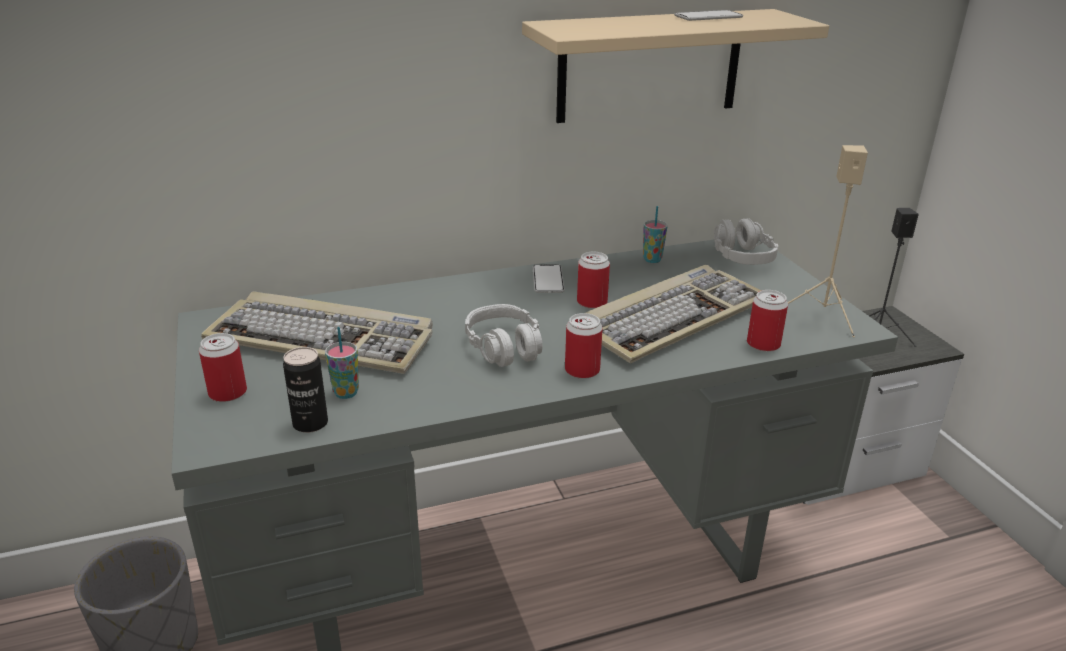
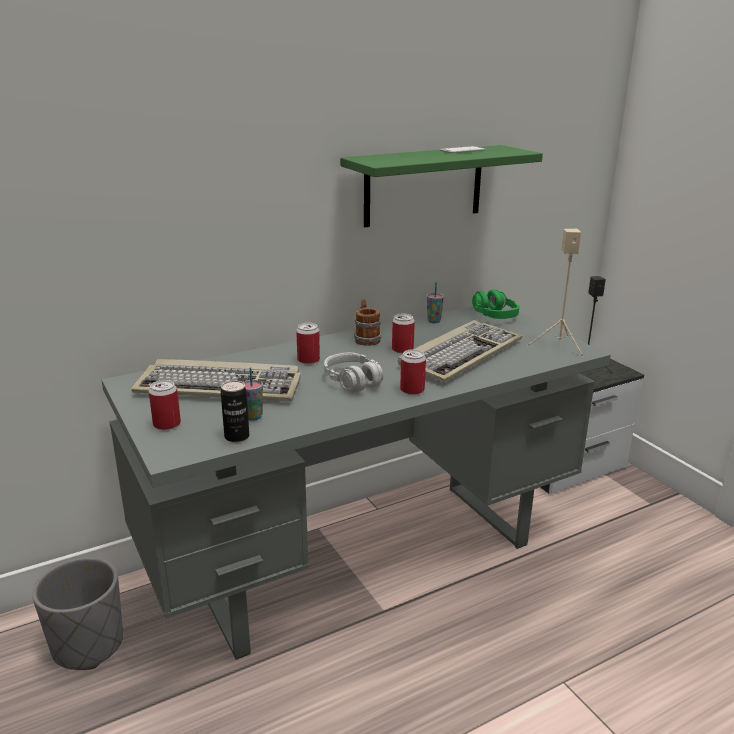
camera: 10 degrees left, 5 degrees down
beige shelf [522,9,829,123] -> green shelf [340,145,543,227]
phone [533,264,565,293] -> mug [354,299,381,346]
grey headphones [714,219,778,265] -> green headphones [472,289,519,319]
can [747,290,788,352] -> can moved to [296,323,320,364]

